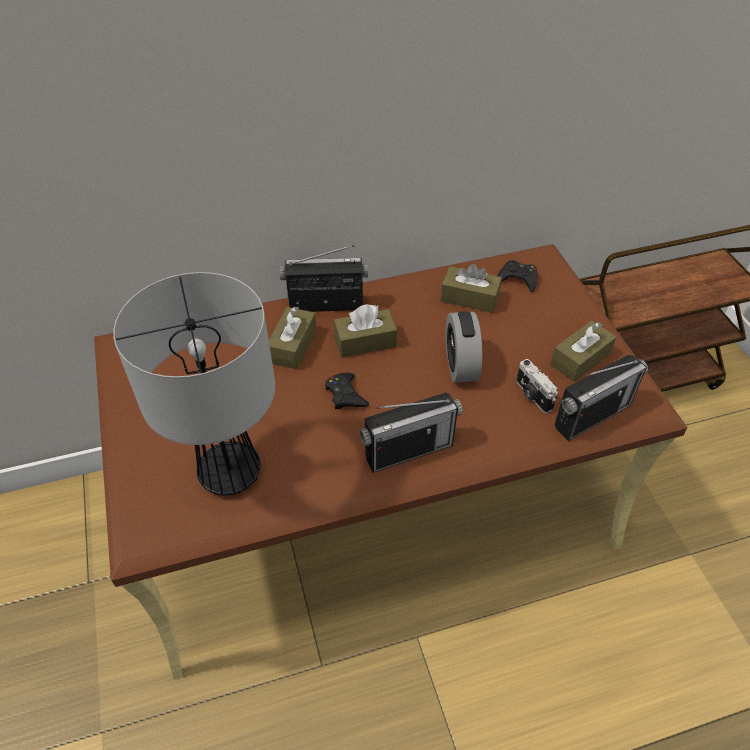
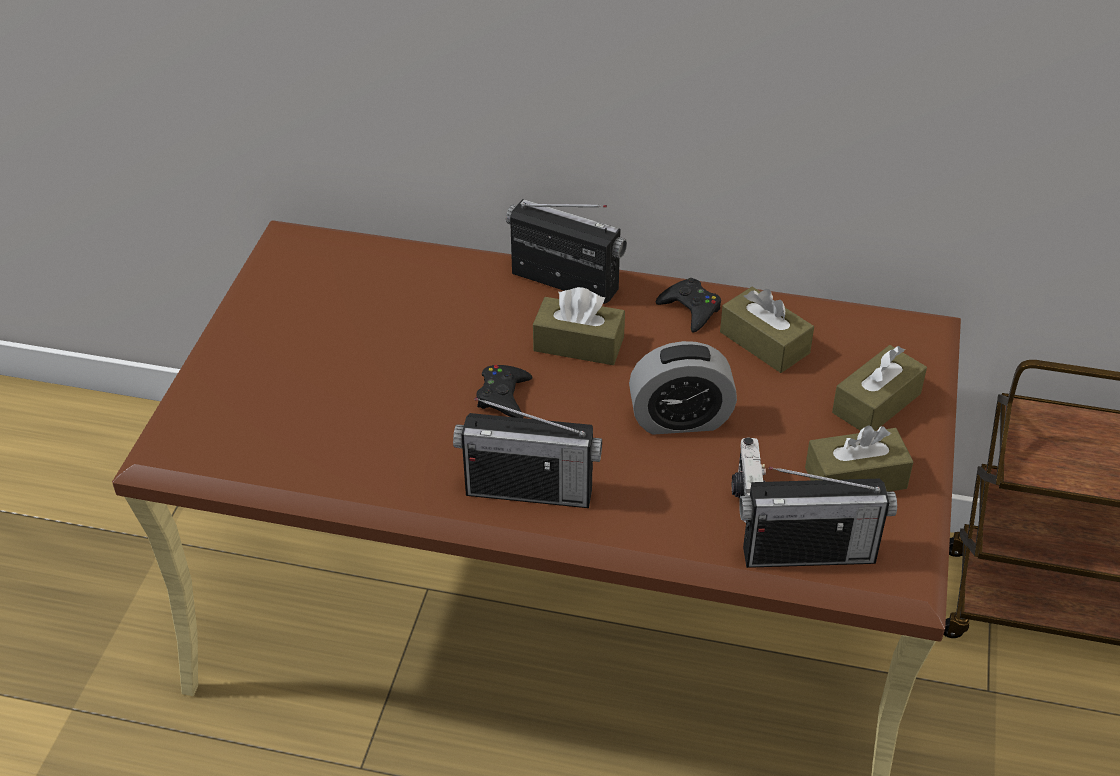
camera: 30 degrees right, 5 degrees down
table lamp [113,272,275,496] -> none
brown tissue box [269,307,316,369] -> brown tissue box moved to [832,345,927,431]
alarm clock [445,311,482,383] -> alarm clock turned 120 degrees counterclockwise [629,341,737,435]
black game controller [497,260,537,292] -> black game controller moved to [656,278,721,332]

